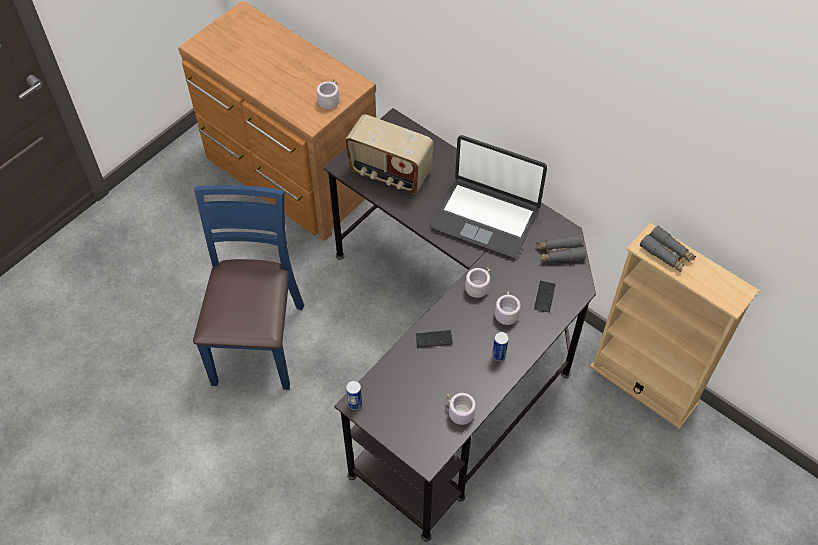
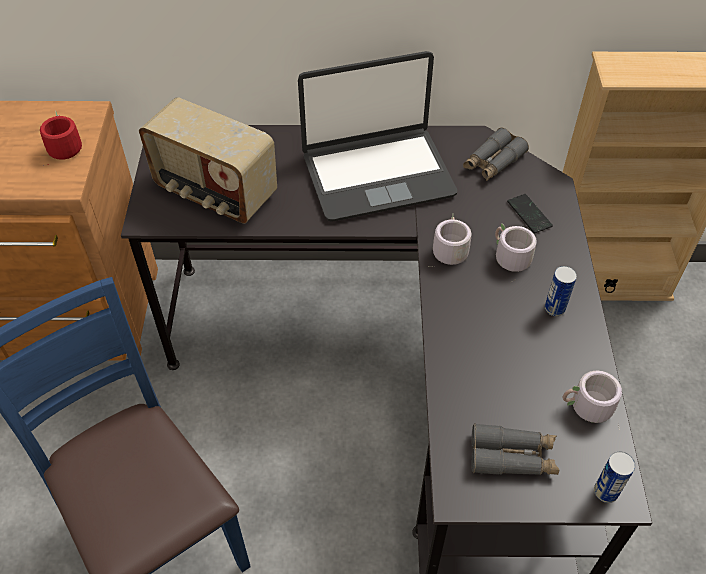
camera: 40 degrees left, 5 degrees down
grey mug [311,79,340,109] -> red mug [40,112,82,166]
radio [345,114,434,194] -> radio turned 45 degrees clockwise [139,97,277,223]
can [346,381,362,410] -> can moved to [594,452,635,503]
phone [416,330,453,348] -> none
grey binoculars [640,226,696,272] -> grey binoculars moved to [471,423,559,475]

